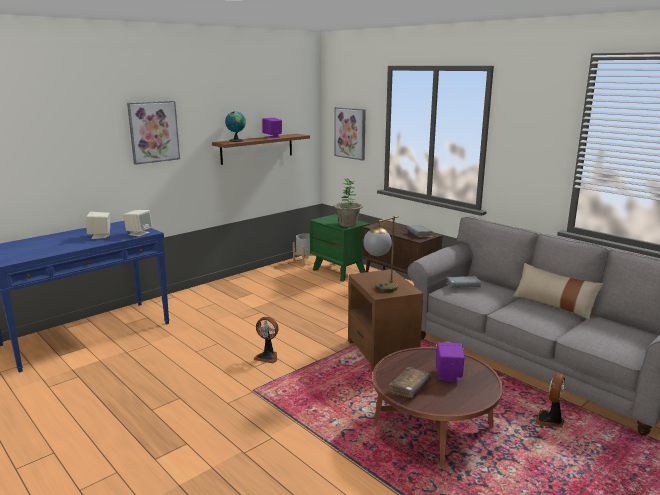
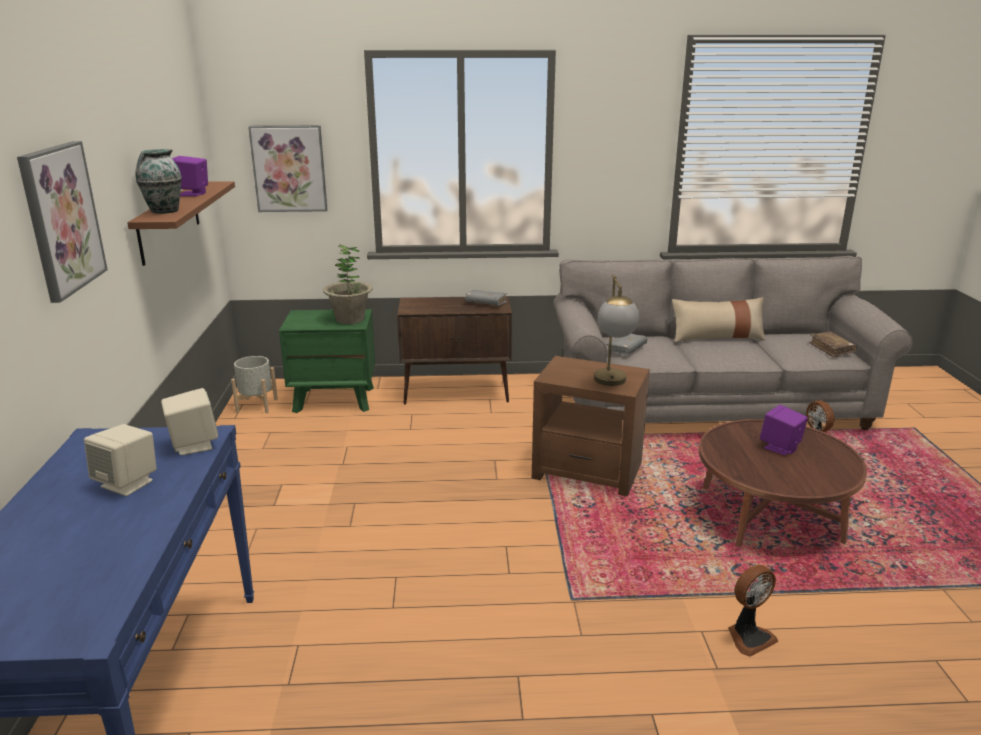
camera: 50 degrees left, 5 degrees up
globe [225,111,246,142] -> vase [136,149,182,214]
fan [254,316,279,363] -> fan moved to [728,565,778,657]
brown book [389,367,432,398] -> brown book moved to [809,331,857,358]

